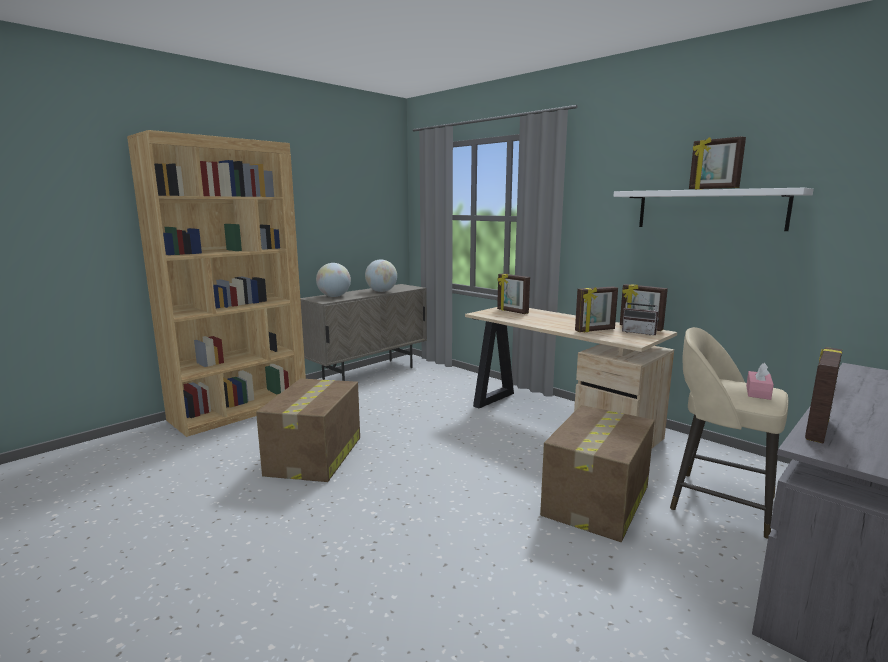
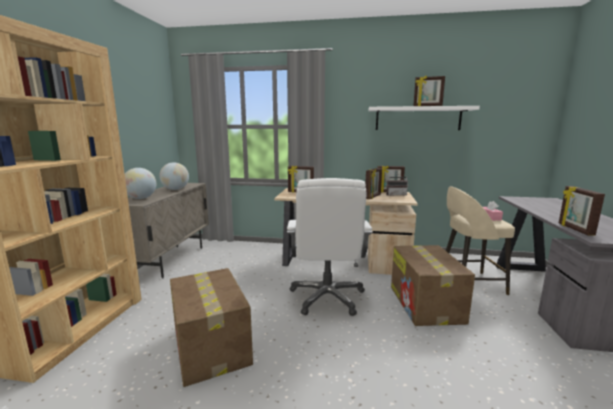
camera: 35 degrees left, 0 degrees up
none -> white office chair [287,178,373,316]

